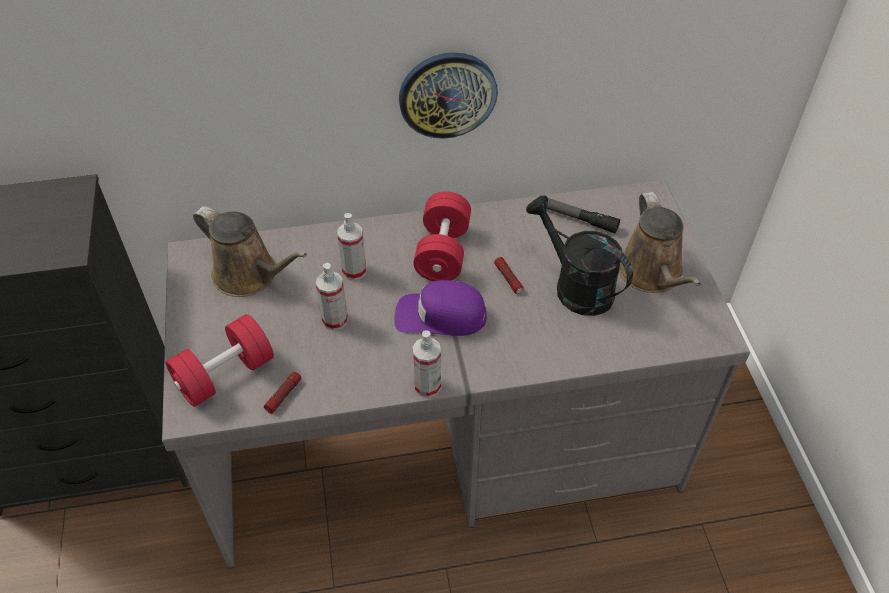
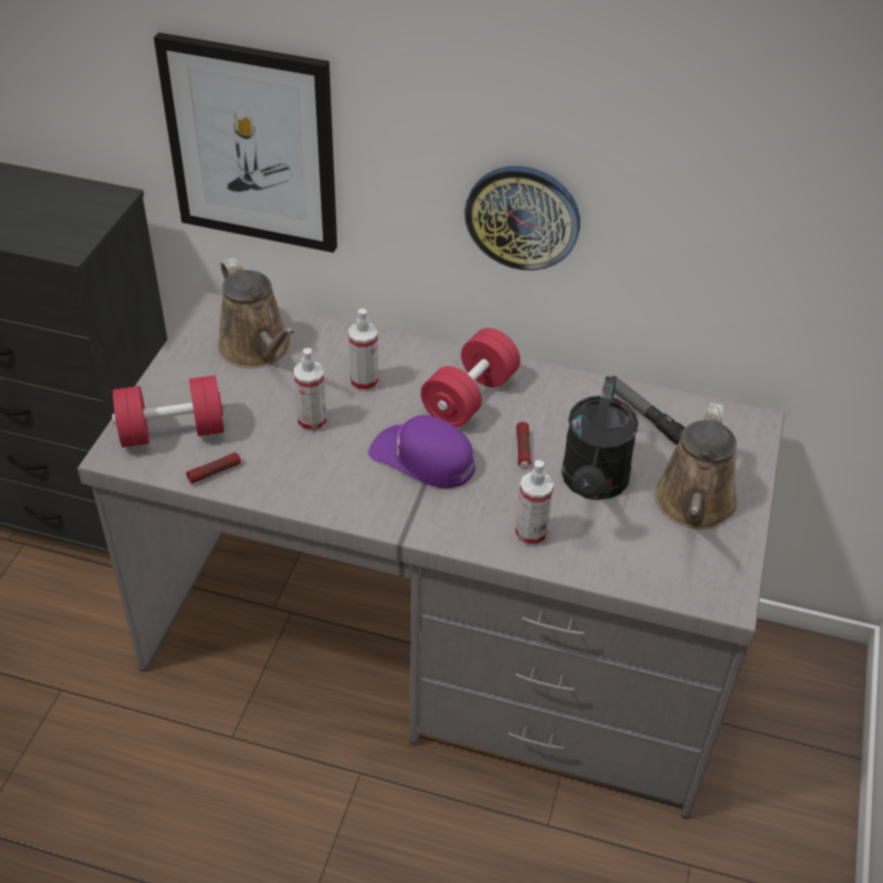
camera: 25 degrees right, 5 degrees down
spray bottle [413,330,441,398] -> spray bottle moved to [515,460,554,546]
black watering can [526,195,633,316] -> black watering can turned 150 degrees counterclockwise [561,376,639,500]
none -> picture [154,32,337,253]

